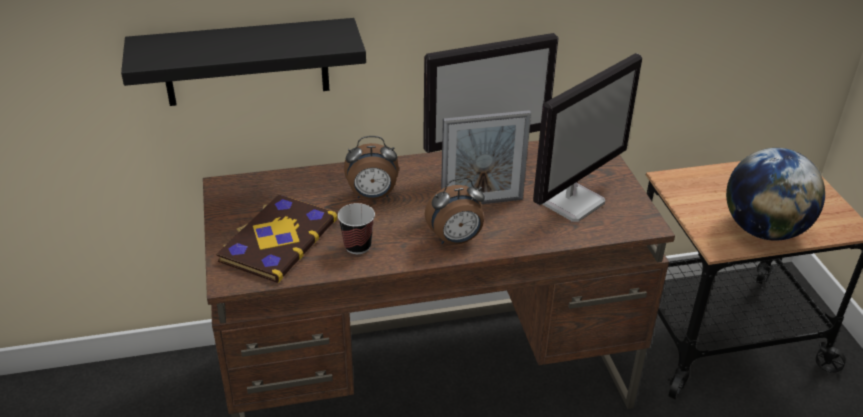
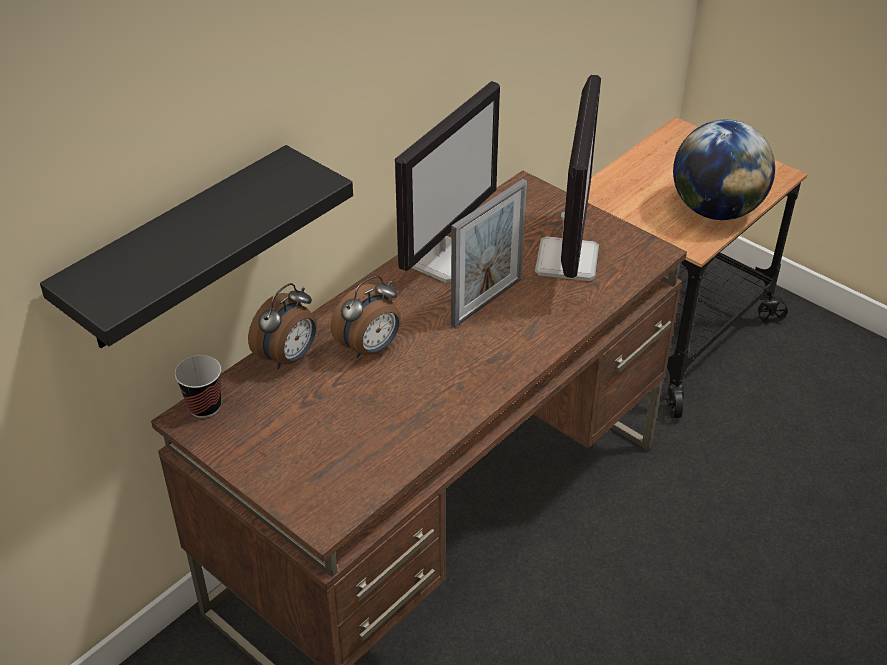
camera: 35 degrees left, 5 degrees up
book [217,194,338,283] -> none
cup [338,203,375,254] -> cup moved to [175,355,221,418]
alarm clock [425,178,485,244] -> alarm clock moved to [248,283,317,369]

